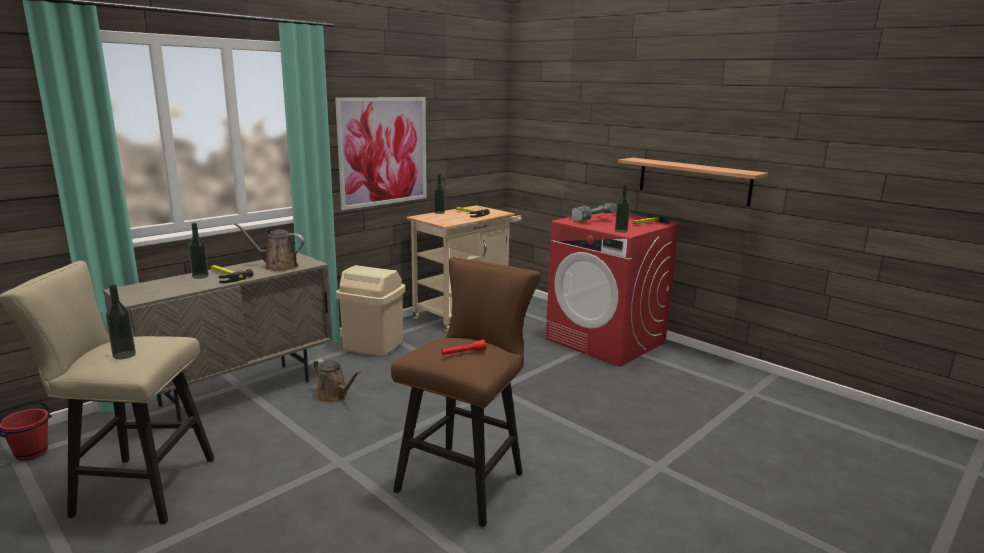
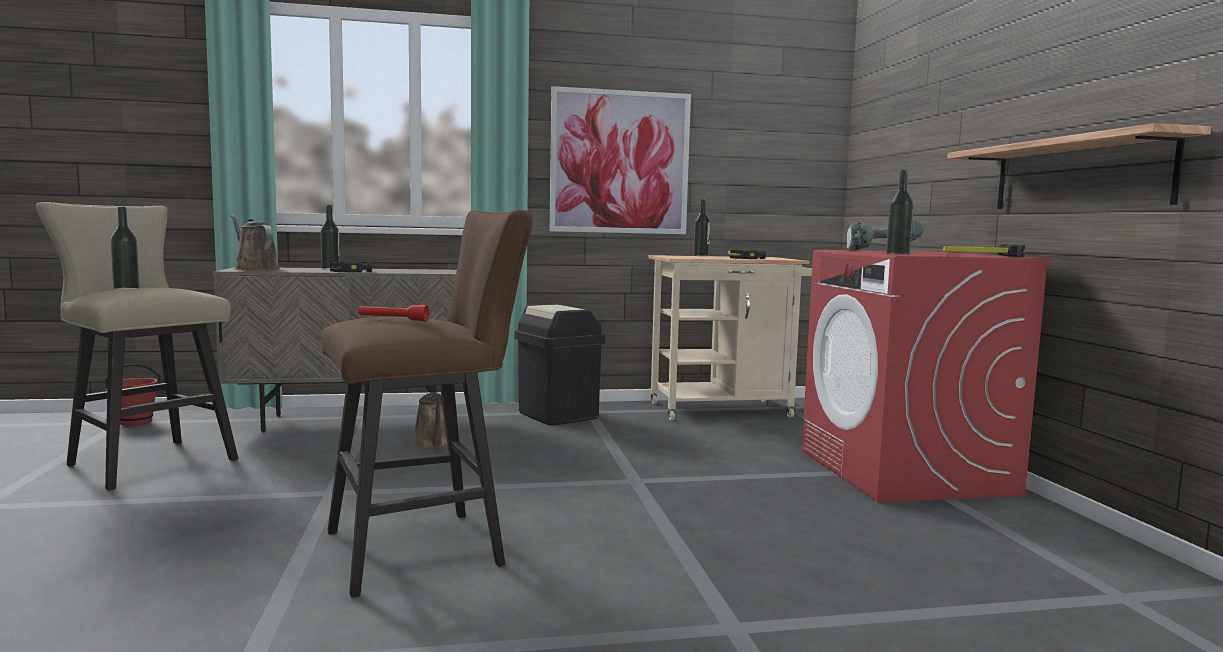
camera: 35 degrees right, 10 degrees down
brown watering can [234,223,305,271] -> brown watering can moved to [230,215,280,270]
beige trash can [336,265,405,357] -> black trash can [514,304,605,425]

